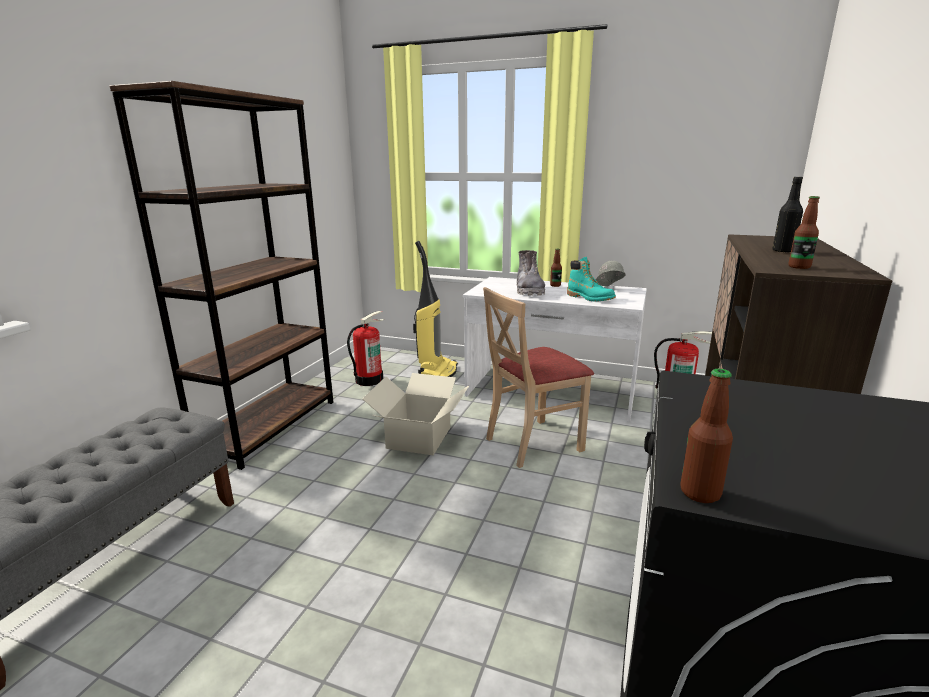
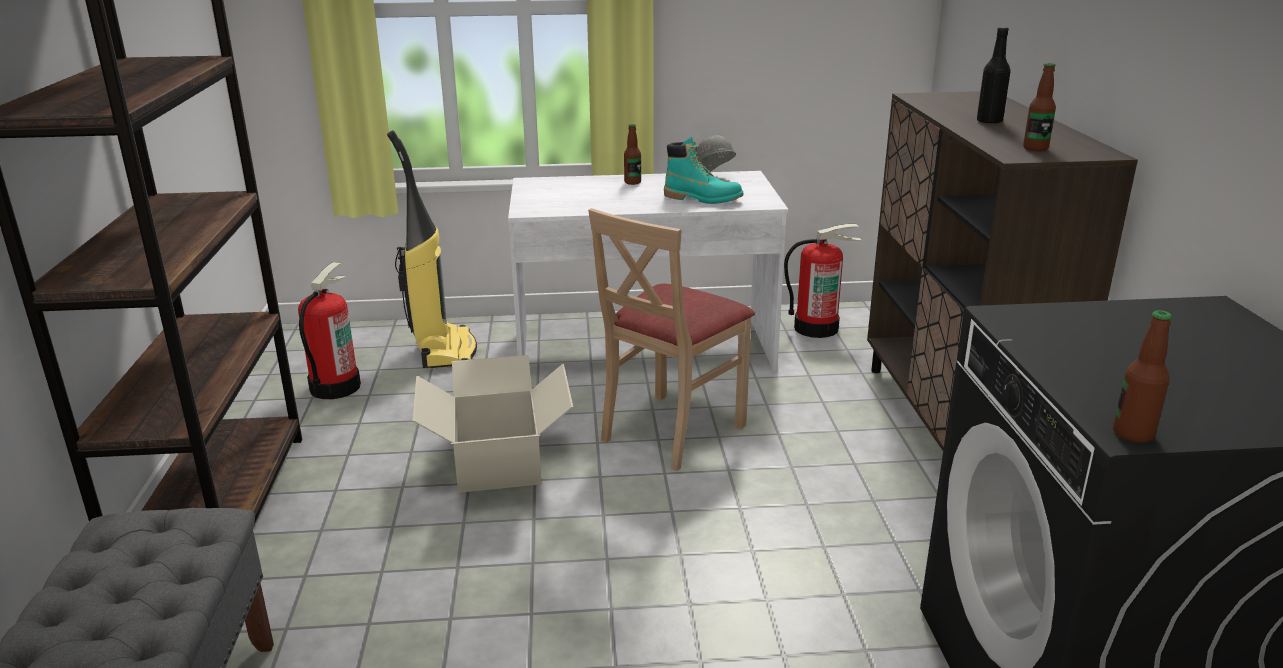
camera: 25 degrees left, 5 degrees up
grey boot [517,250,545,296] -> none

